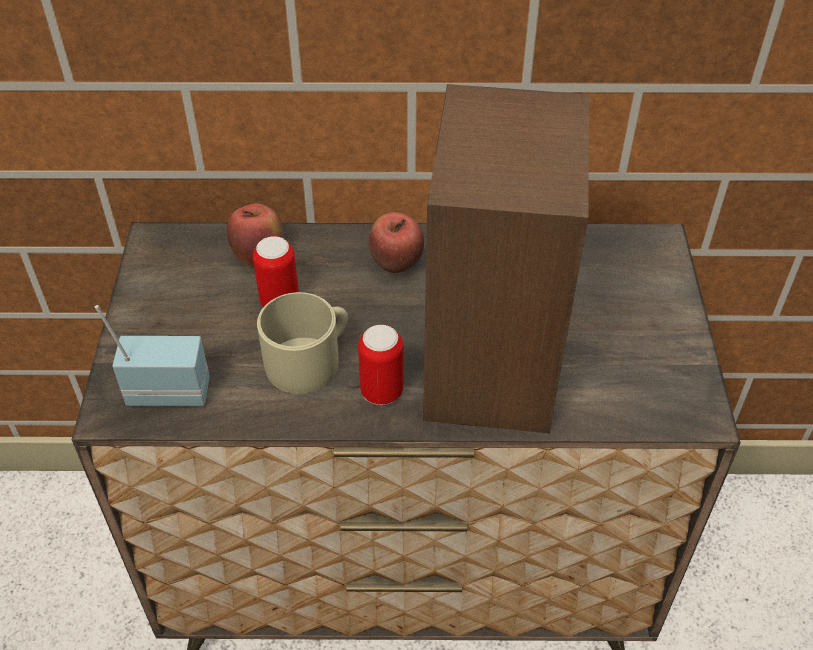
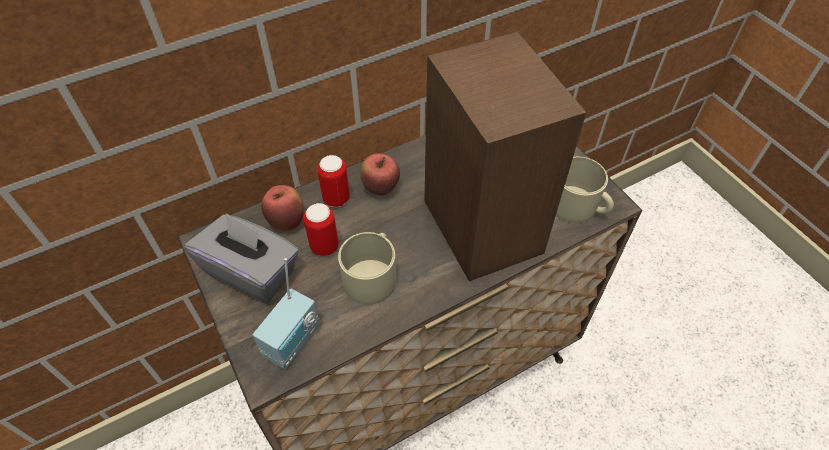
camera: 30 degrees left, 5 degrees up
radio [95,305,210,406] -> radio turned 150 degrees clockwise [253,258,320,369]
can [358,324,404,405] -> can moved to [317,155,350,207]
none -> grey tissue box [185,213,299,304]
none -> beige mug [556,157,614,223]

